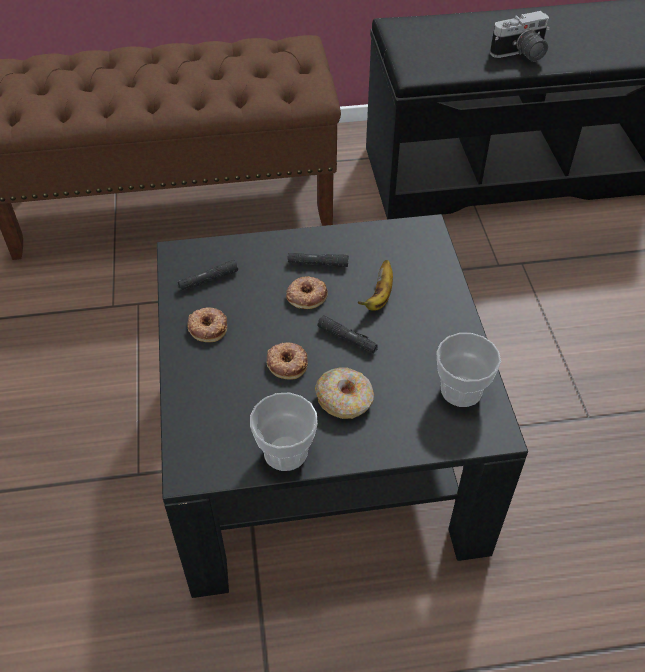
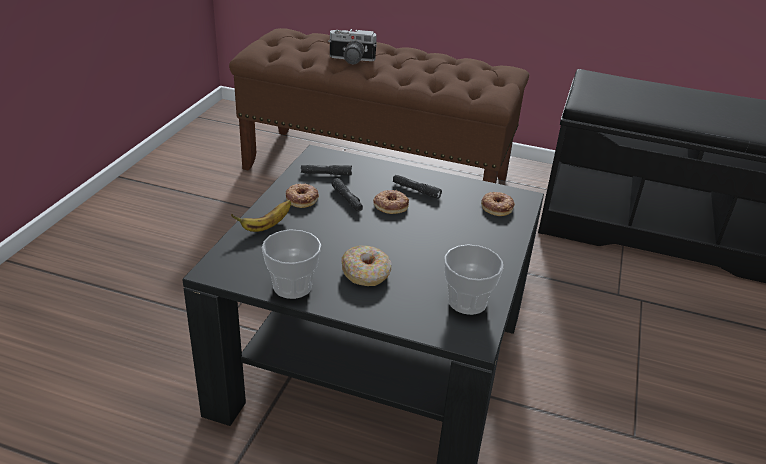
camera: 25 degrees right, 15 degrees down
donut [267,342,308,379] -> donut moved to [481,192,515,216]
black flashlight [317,315,378,354] -> black flashlight moved to [331,178,363,212]
banana [358,260,393,311] -> banana moved to [231,200,291,232]
camera [490,11,550,62] -> camera moved to [328,29,377,64]

